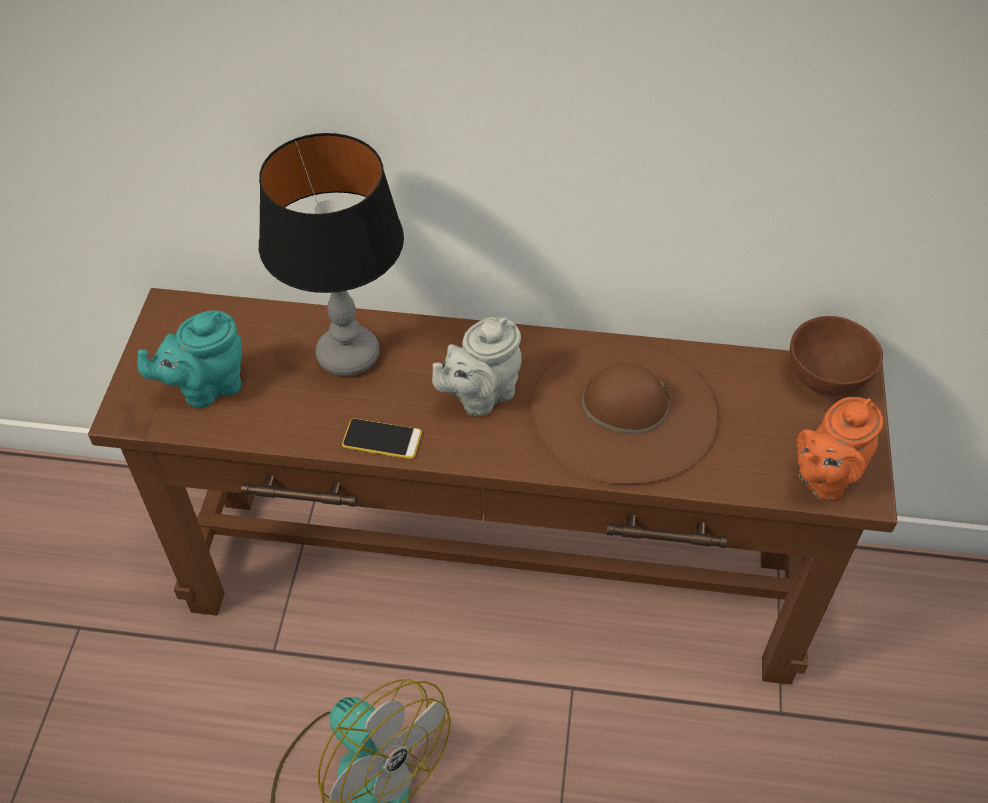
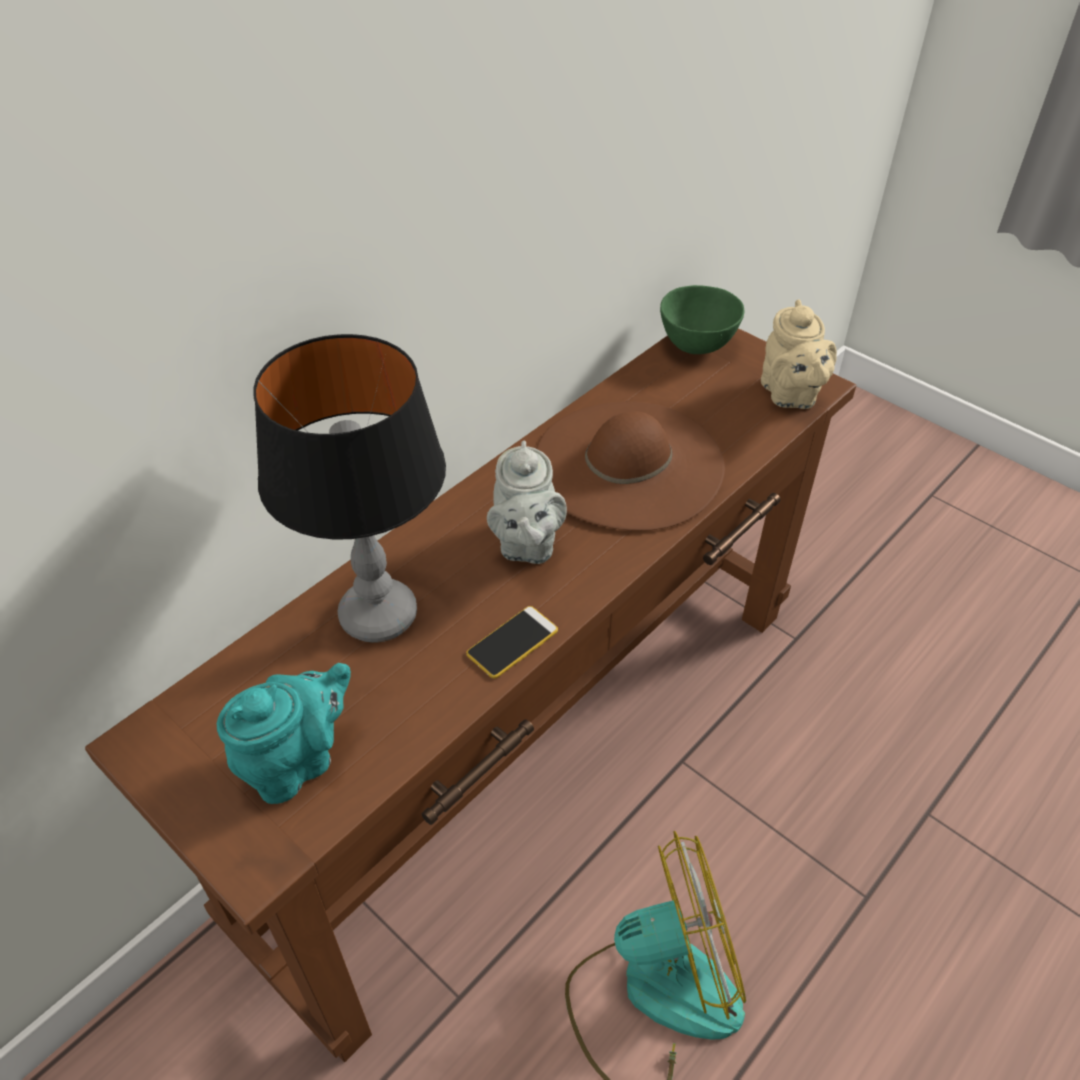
camera: 55 degrees left, 5 degrees down
turquoise teapot [138,310,242,408] -> turquoise teapot turned 135 degrees counterclockwise [217,663,351,804]
brown bowl [790,316,883,396] -> green bowl [660,285,744,354]
orange teapot [797,397,883,502] -> beige teapot [761,300,837,409]

